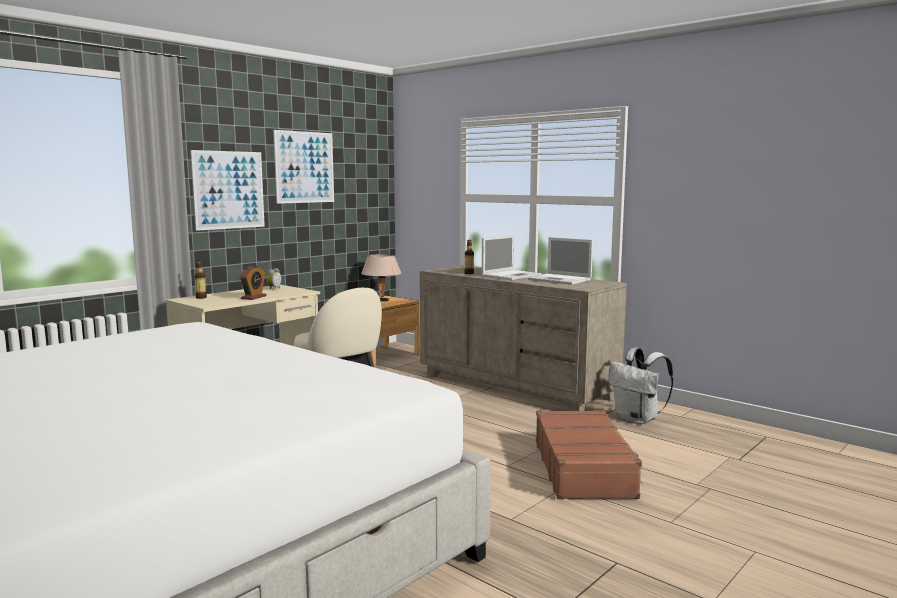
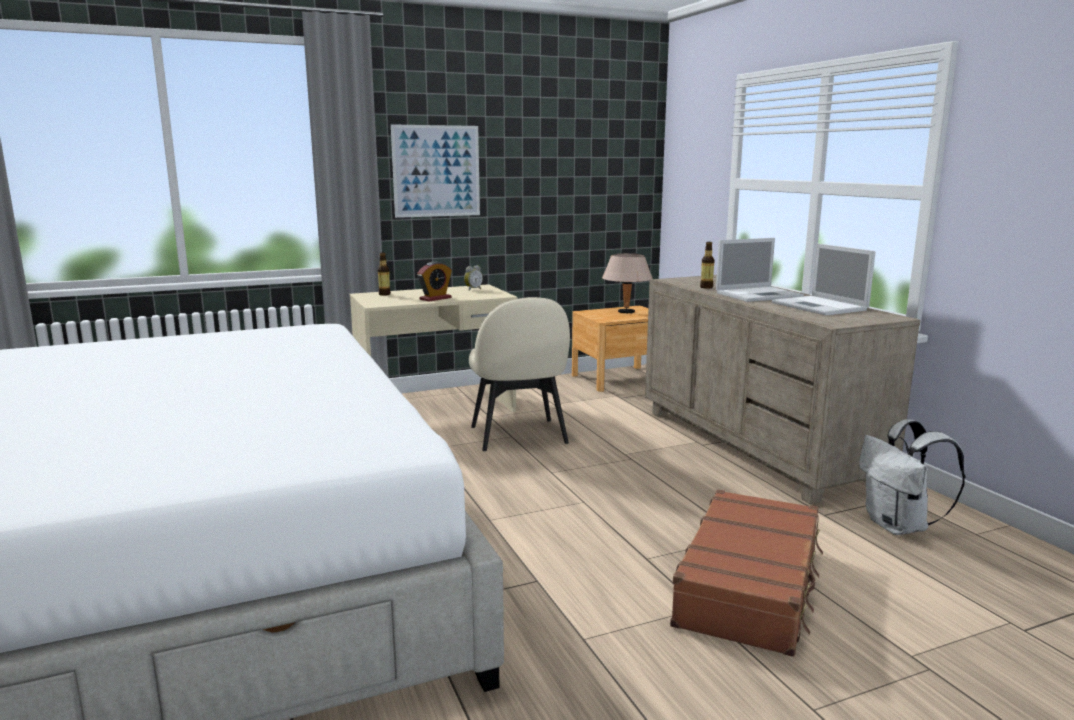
camera: 25 degrees right, 5 degrees up
picture [273,130,334,204] -> none

